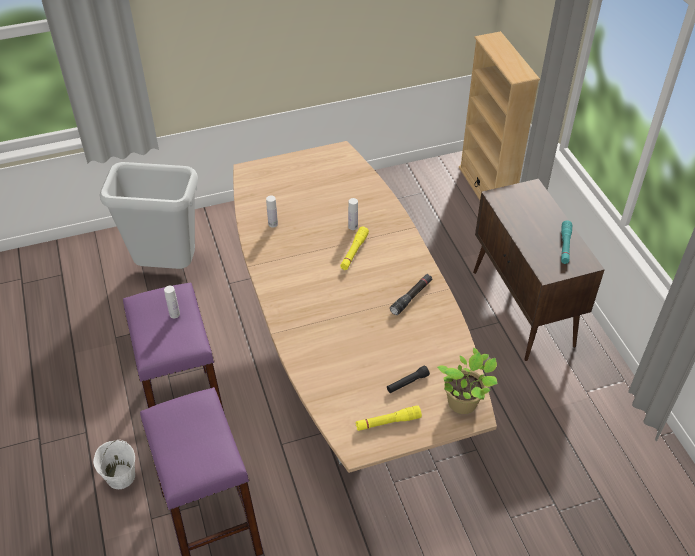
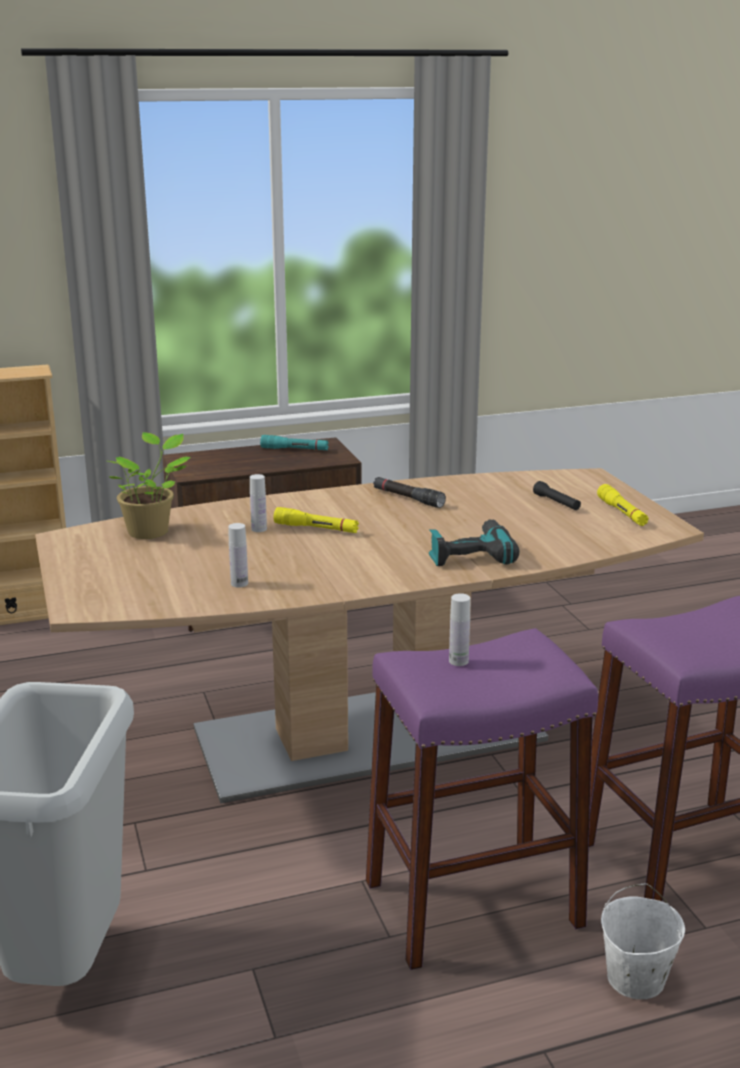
camera: 90 degrees left, 25 degrees down
potted plant [437,348,498,414] -> potted plant moved to [108,432,191,539]
none -> power drill [429,519,520,566]

